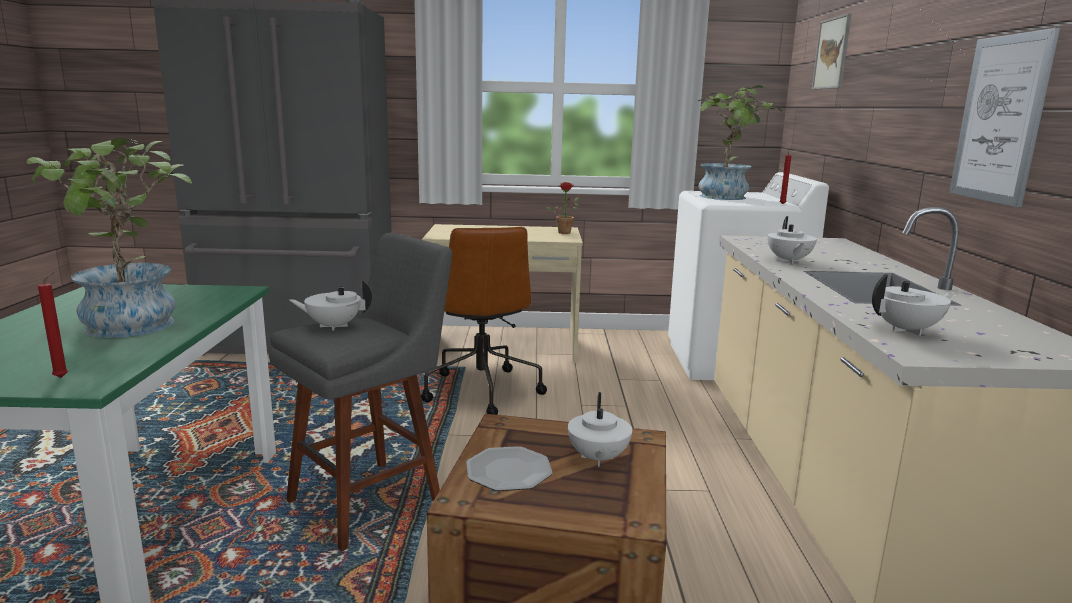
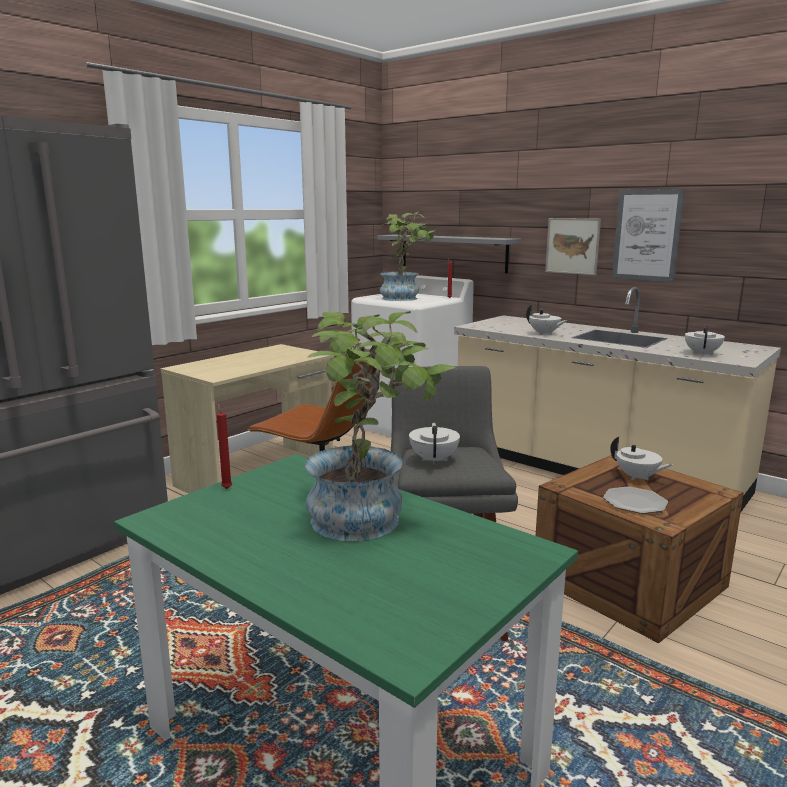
camera: 50 degrees left, 0 degrees up
red candle [38,272,68,378] -> red candle moved to [217,403,232,489]
white teapot [289,280,372,331] -> white teapot turned 150 degrees clockwise [409,423,460,465]
potted plant [546,182,580,234] -> none
picture [812,13,852,90] -> picture moved to [545,218,601,275]
none -> grey shelf [378,235,521,273]

